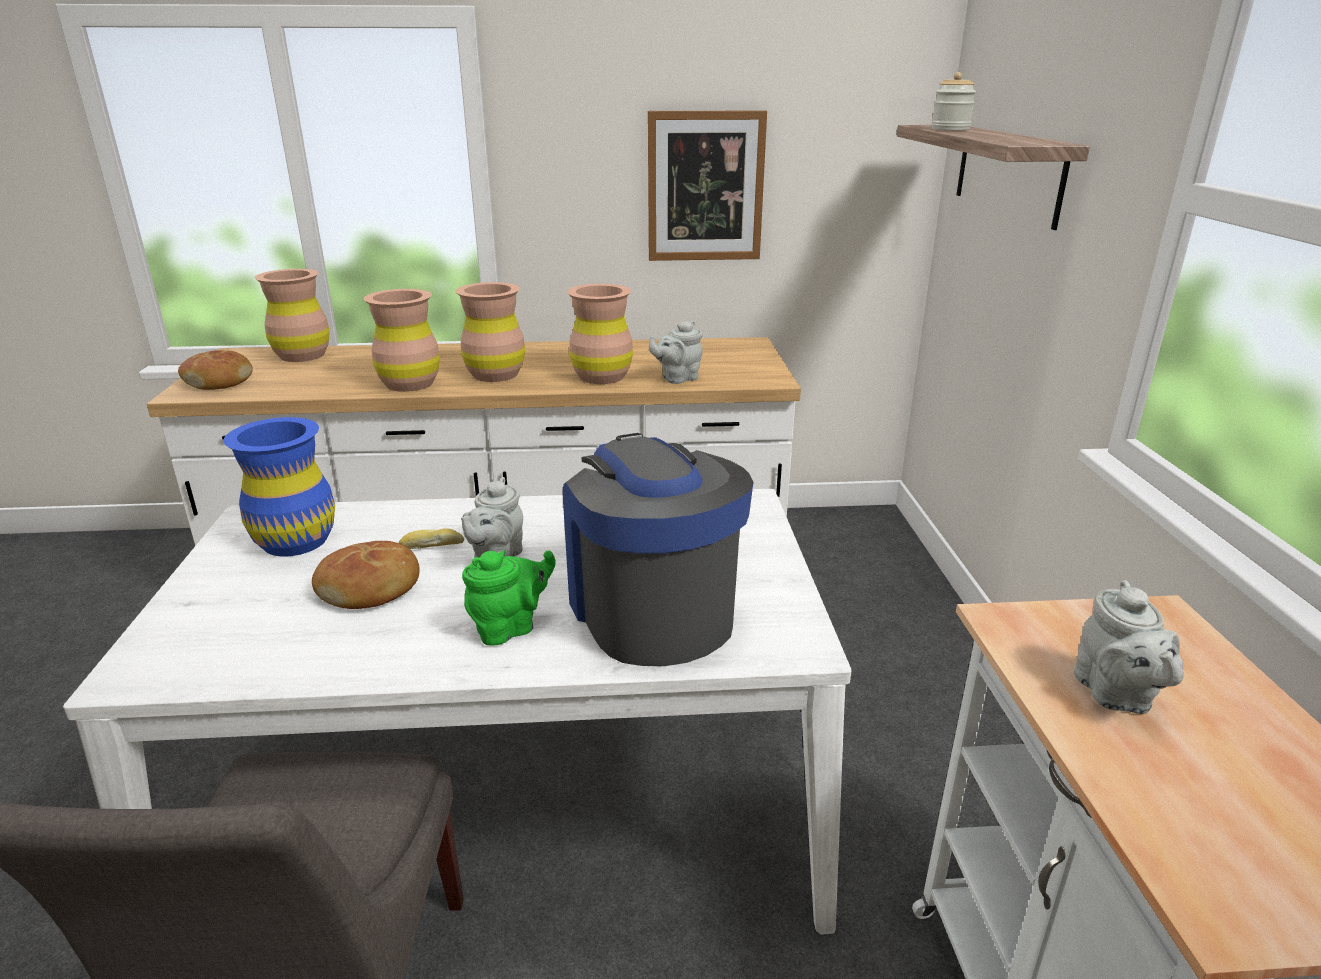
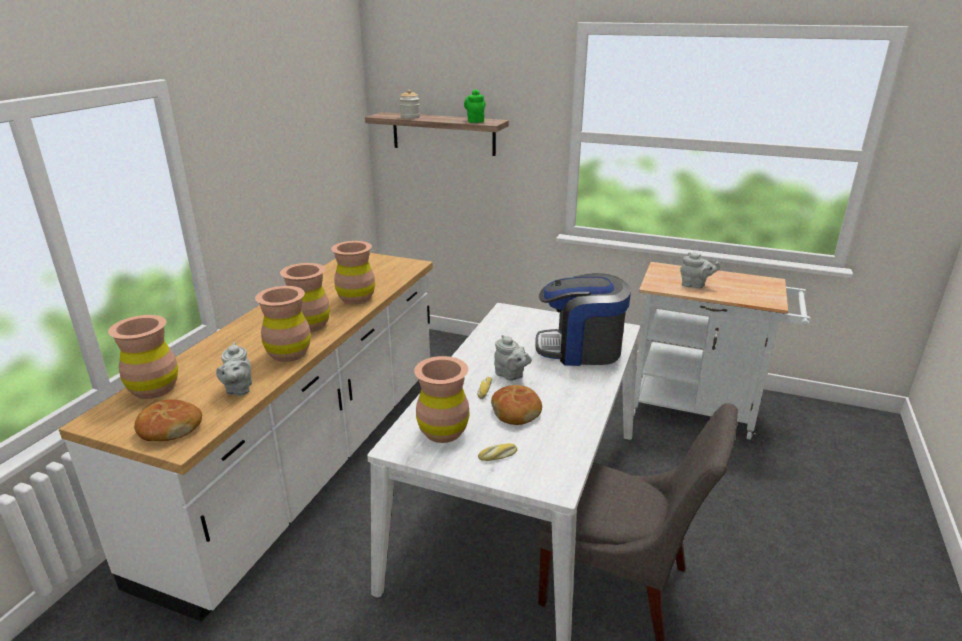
camera: 65 degrees left, 0 degrees up
blue vase [223,417,335,557] -> brown vase [414,356,470,443]
green teapot [462,550,556,646] -> green teapot moved to [464,89,486,123]
picture [648,110,767,261] -> none
grey teapot [649,321,703,384] -> grey teapot moved to [216,342,252,395]
none -> bread [478,443,517,461]

